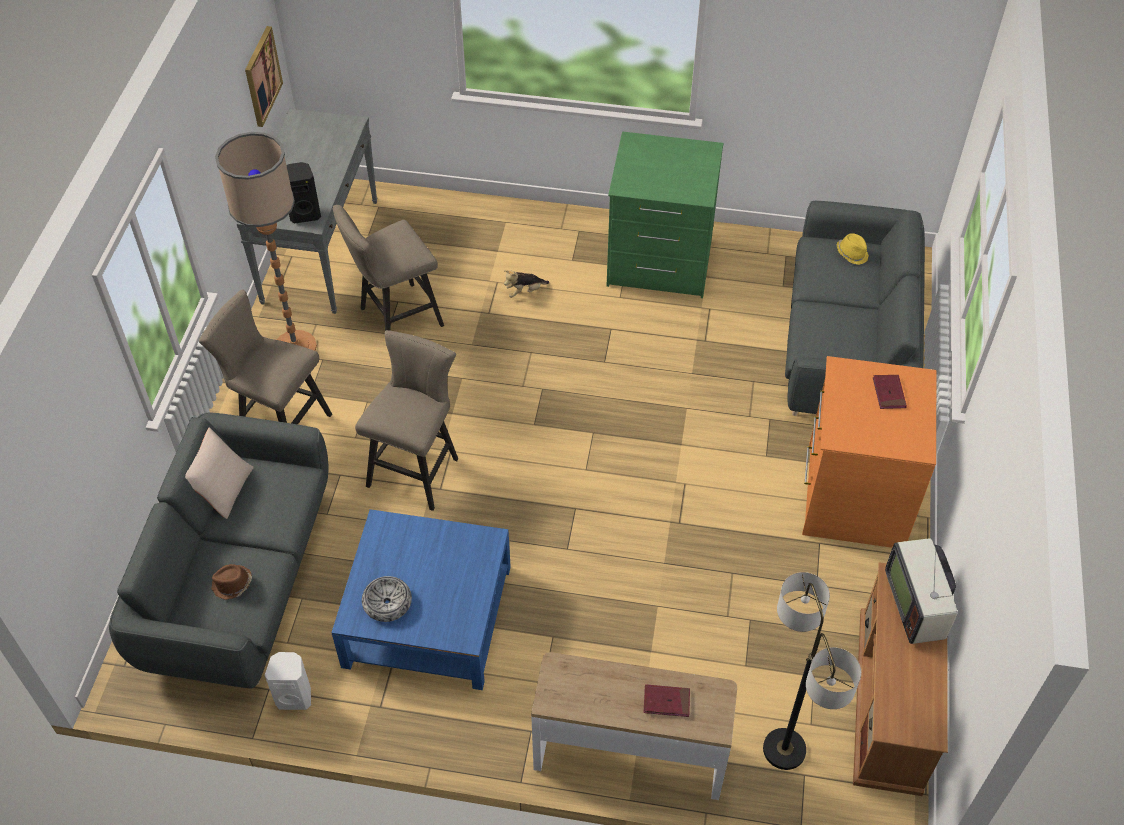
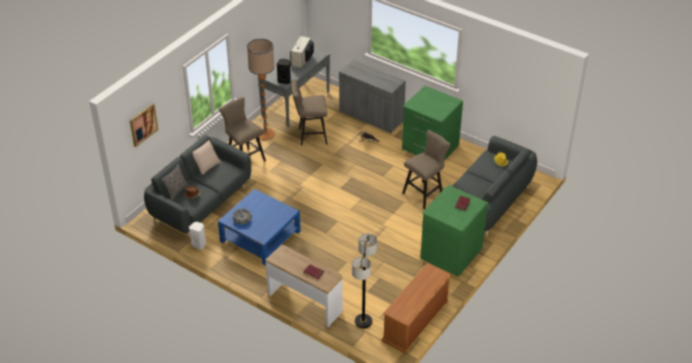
camera: 25 degrees right, 10 degrees down
picture [245,26,283,127] -> picture moved to [130,103,158,147]
beige stool [355,330,458,511] -> beige stool moved to [402,130,451,209]
orange dresser [802,356,936,548] -> green dresser [420,185,488,277]
television [885,539,958,644] -> television moved to [290,35,314,68]
none -> pillow [162,164,189,201]
none -> grey cabinet [339,60,406,133]

